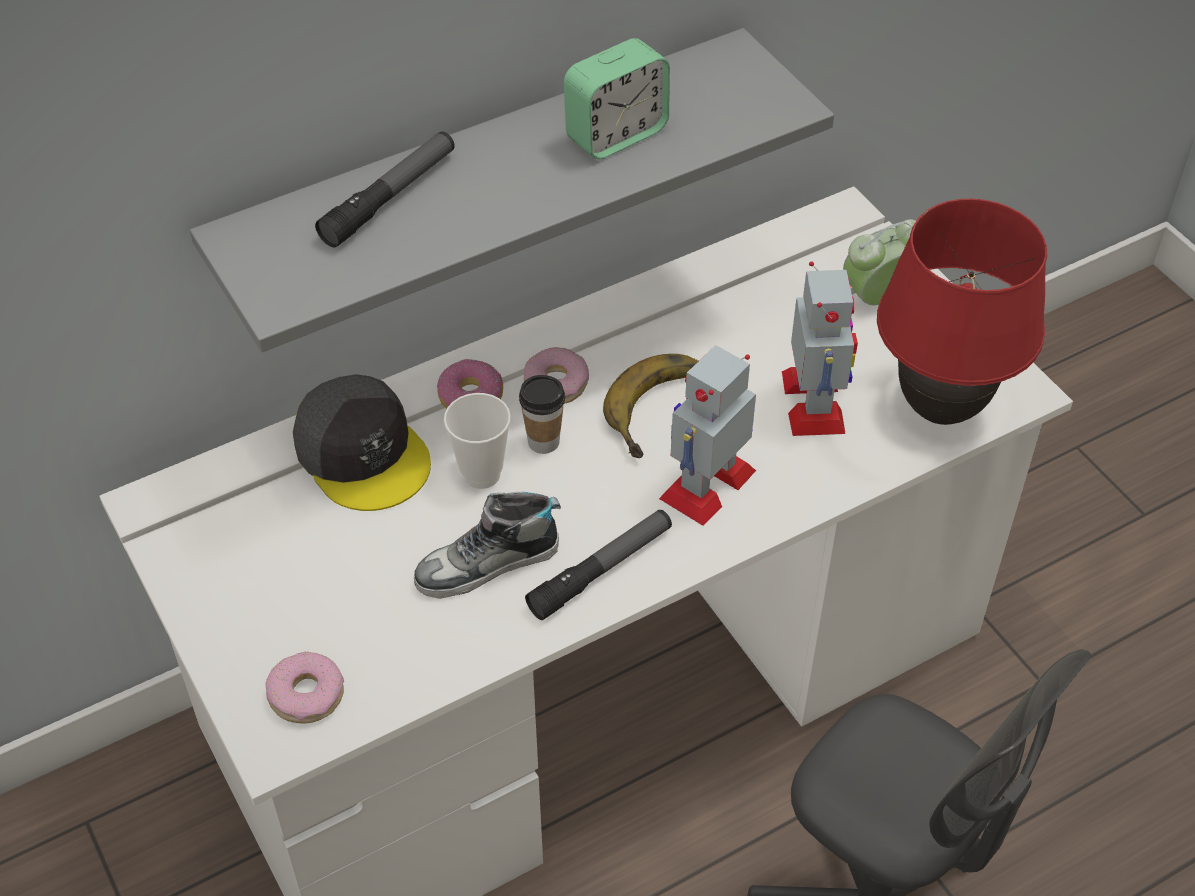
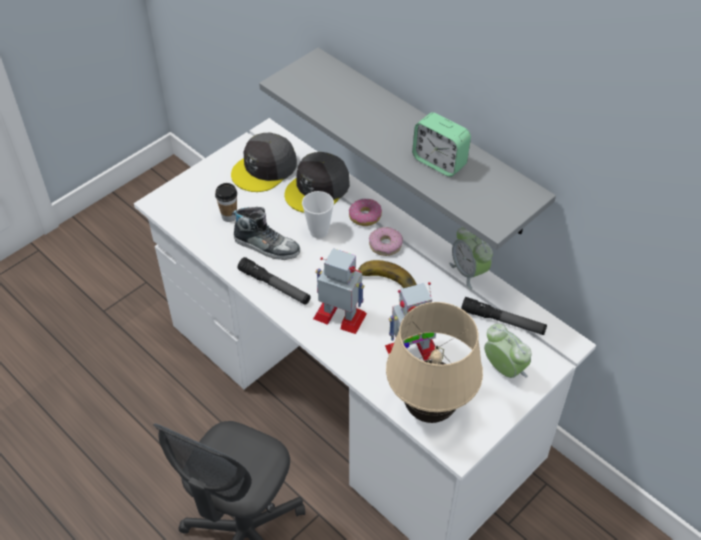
camera: 75 degrees right, 0 degrees up
donut [265,651,344,723] -> none
flashlight [315,132,455,247] -> flashlight moved to [461,297,547,335]
shoe [414,492,561,599] -> shoe turned 150 degrees clockwise [232,207,300,260]
cup [519,375,565,454] -> cup moved to [215,183,237,222]
red table lamp [877,199,1047,425] -> beige table lamp [386,302,483,423]
none -> grey cap [231,132,297,192]
none -> alarm clock [449,227,493,290]

